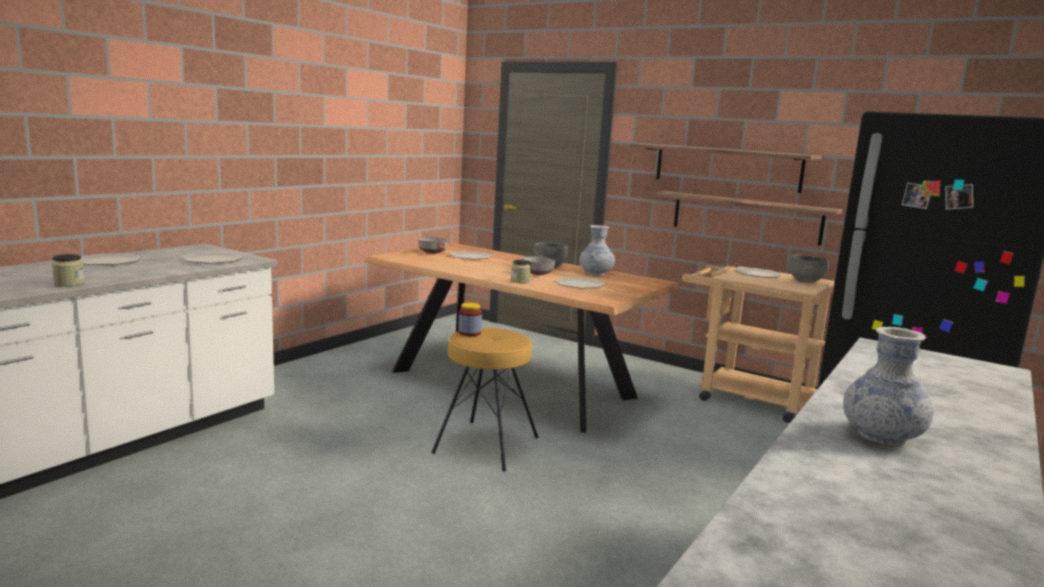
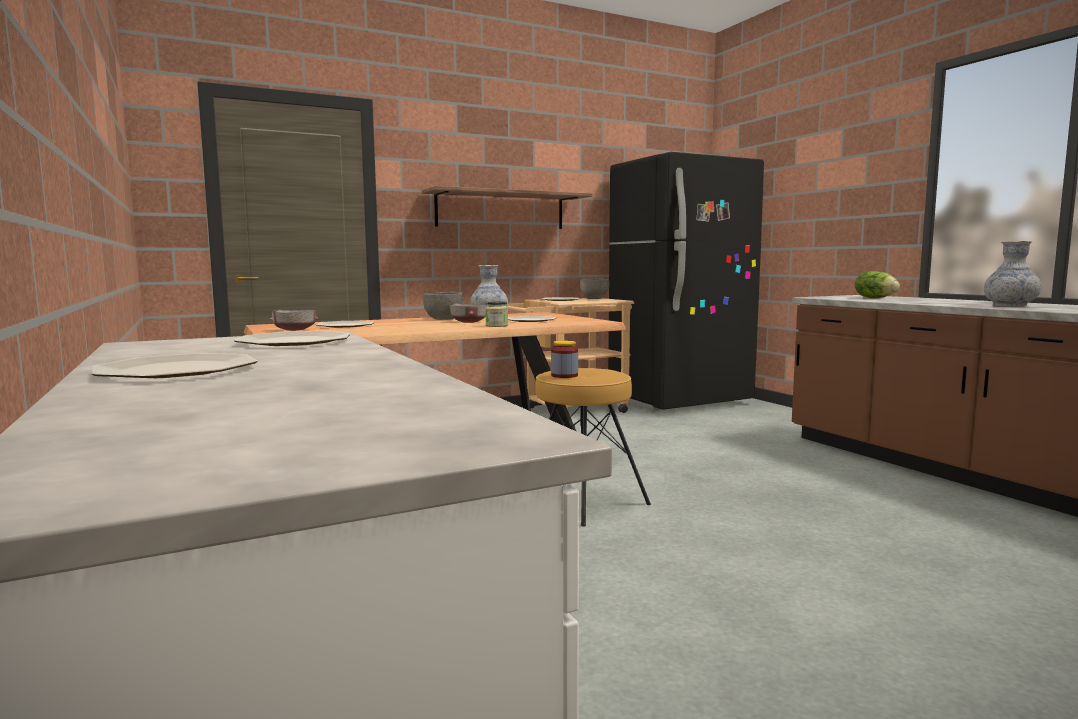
camera: 60 degrees left, 5 degrees down
jar [52,254,84,287] -> none
shelf [649,191,842,246] -> none
none -> lettuce [855,271,900,298]

